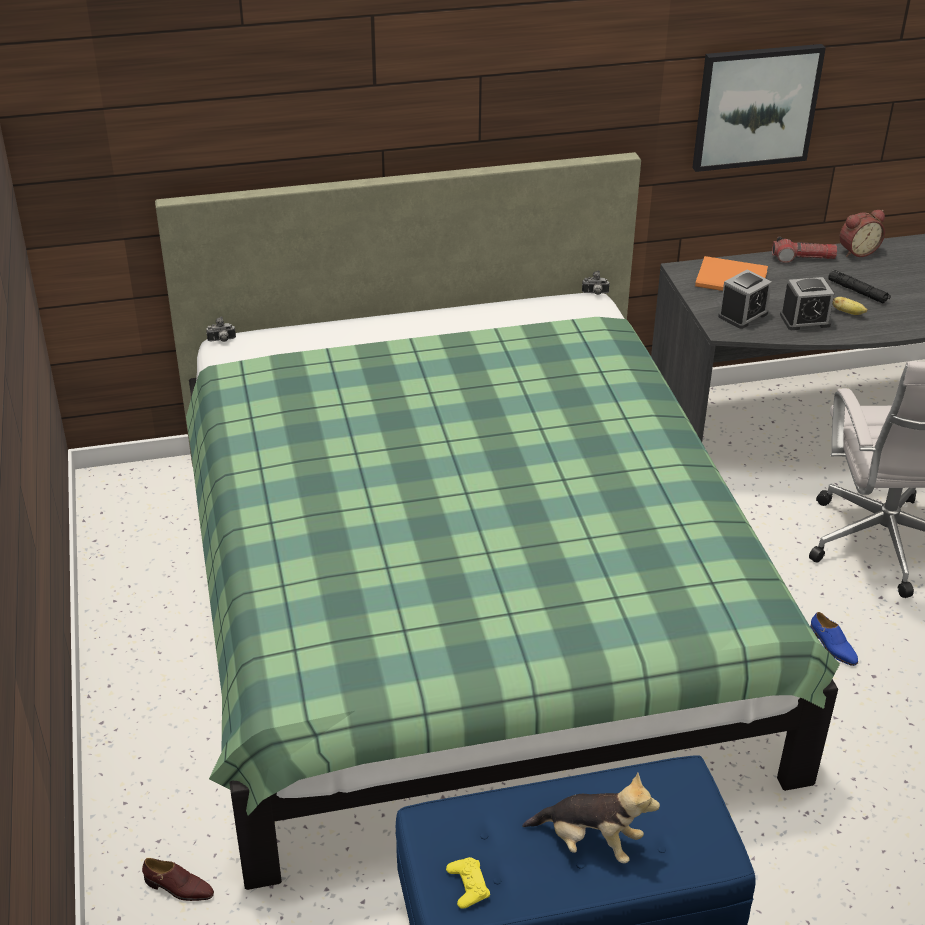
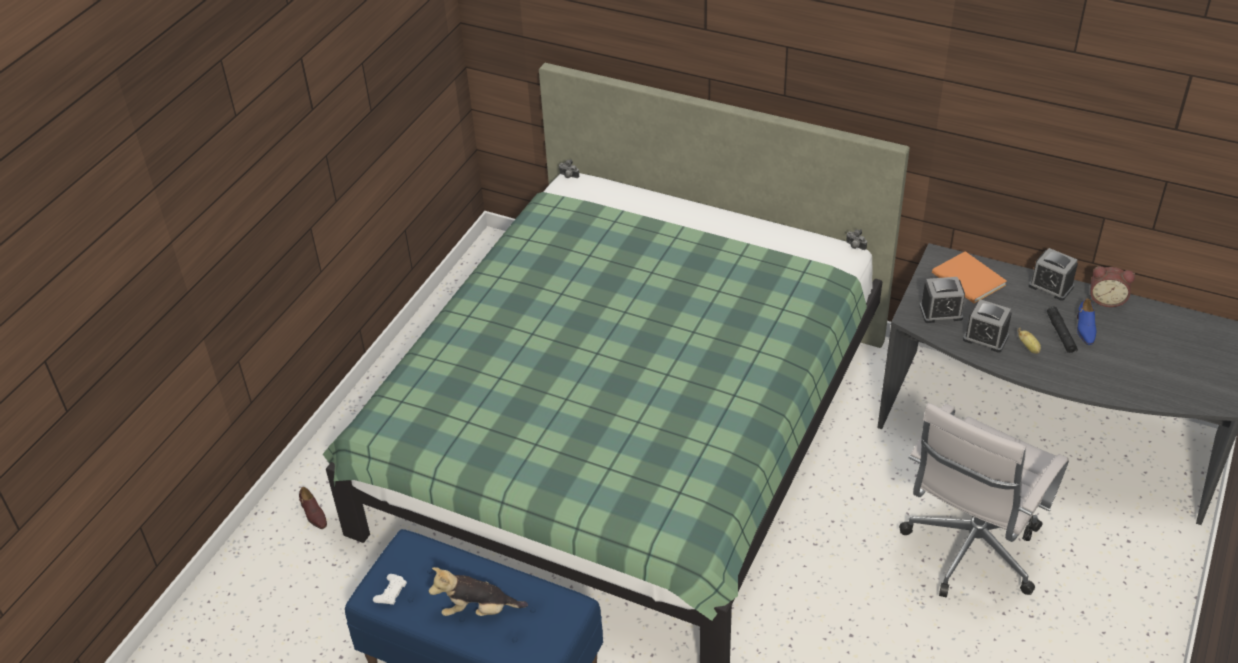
camera: 40 degrees right, 5 degrees up
yellow game controller [446,857,490,909] -> white game controller [373,574,407,605]
plush toy [522,772,660,864] -> plush toy turned 120 degrees clockwise [429,567,528,616]
picture [692,44,826,172] -> none
flashlight [772,237,837,263] -> alarm clock [1029,248,1078,301]
blue shoe [810,612,858,666] -> blue shoe moved to [1077,298,1096,345]

